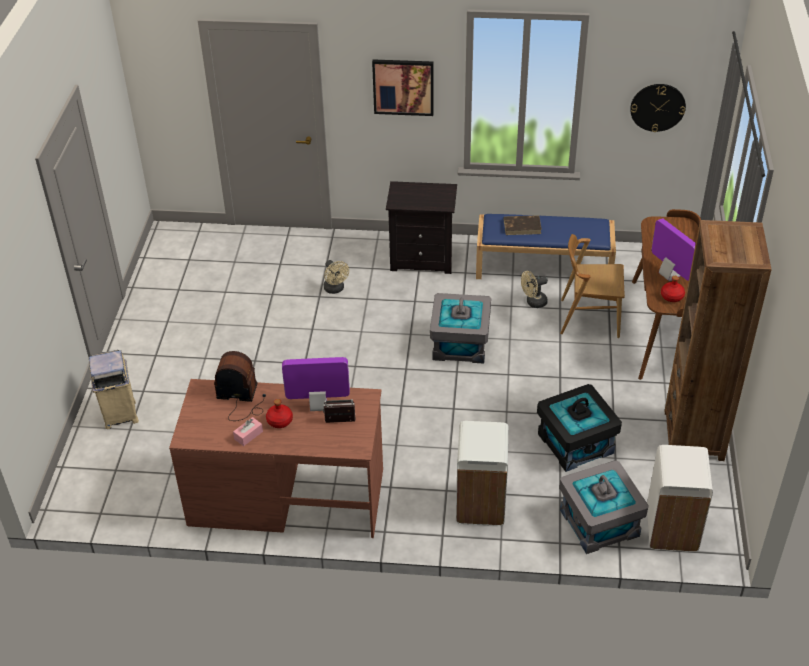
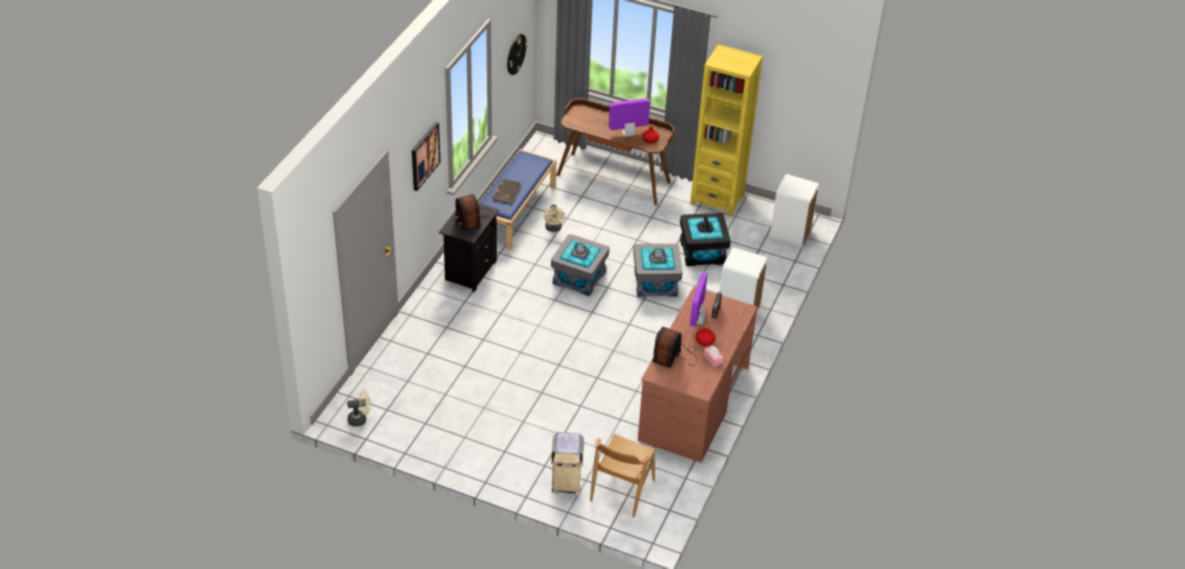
camera: 75 degrees left, 0 degrees up
beige fan [324,260,349,294] -> beige fan moved to [347,390,371,427]
grey storage box [559,460,649,554] -> grey storage box moved to [633,244,682,297]
brown chair [560,234,625,338] -> brown chair moved to [590,434,656,517]
brown bookcase [664,220,772,461] -> yellow bookcase [690,44,763,216]
none -> radio [455,194,493,231]

